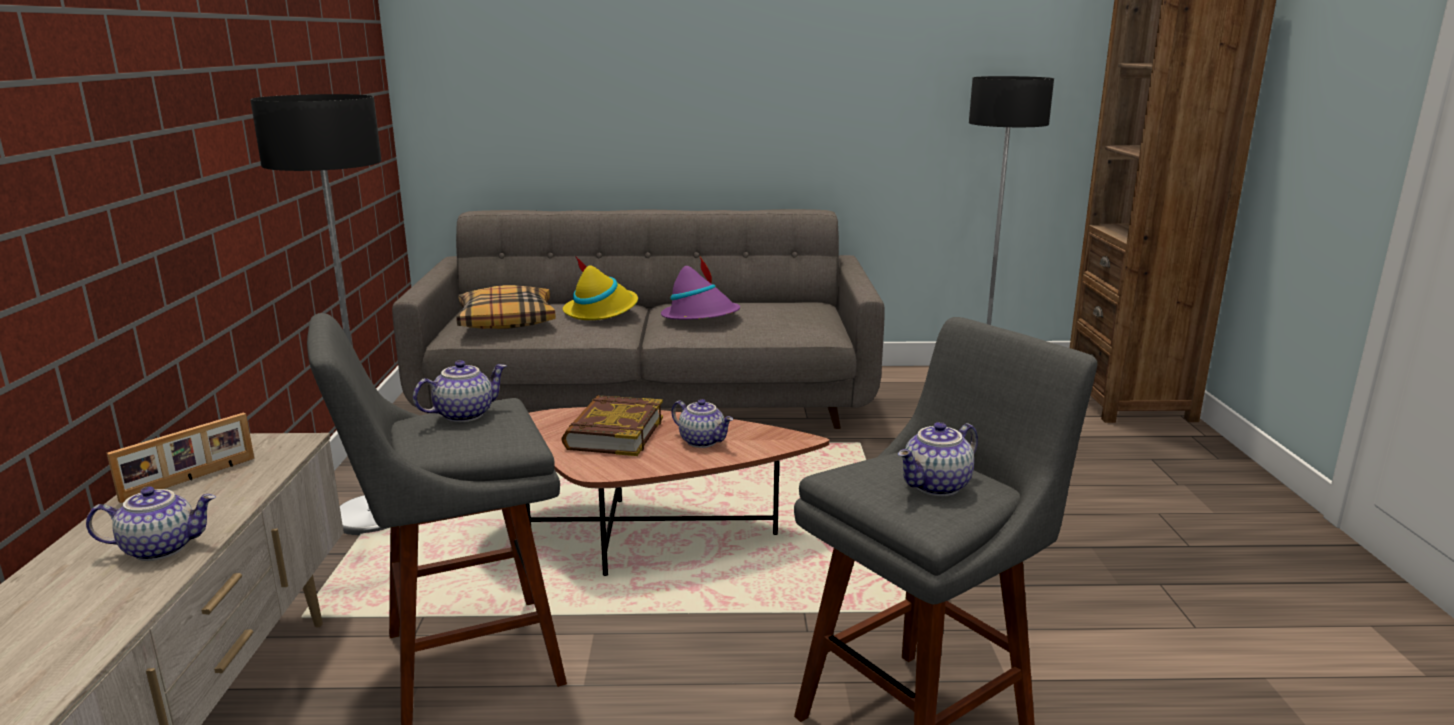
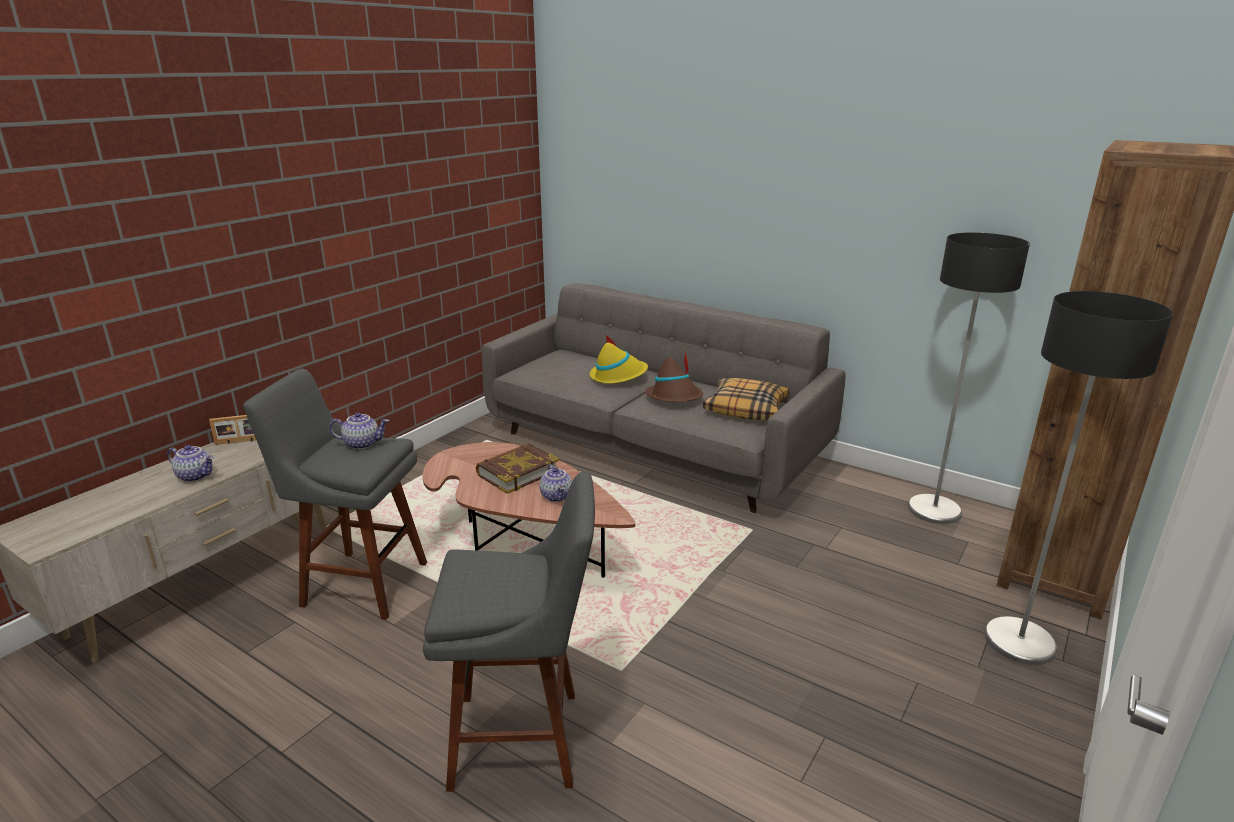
camera: 35 degrees right, 5 degrees up
floor lamp [250,94,390,535] -> floor lamp moved to [985,291,1173,665]
pillow [456,285,556,329] -> pillow moved to [703,378,789,420]
purple hat [661,256,741,320] -> brown hat [645,351,703,402]
teapot [898,422,978,496] -> none

